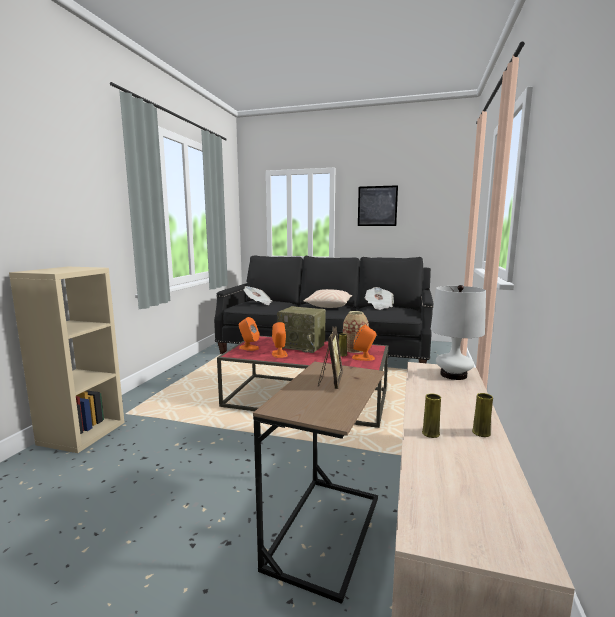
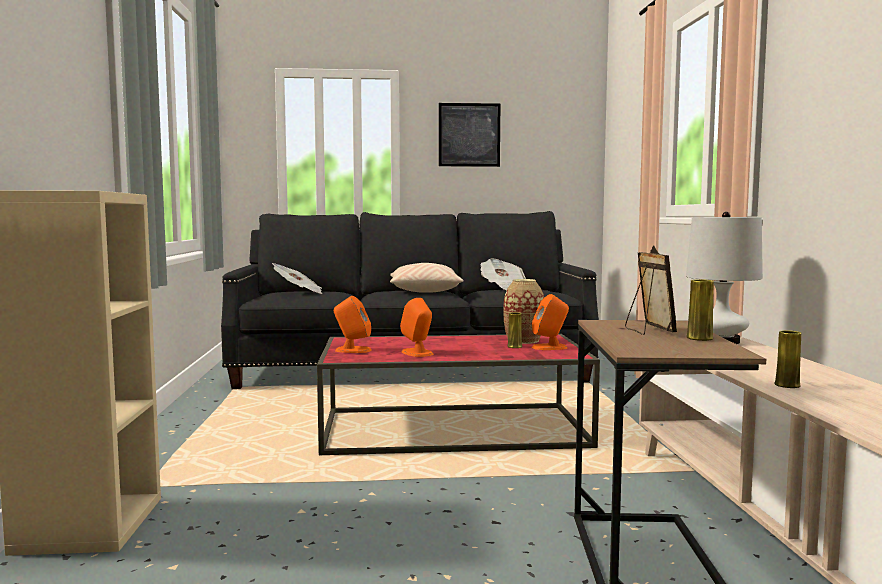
camera: 20 degrees left, 5 degrees down
radio [277,306,326,353] -> none
yellow vase [472,393,493,437] -> yellow vase moved to [687,279,714,341]

